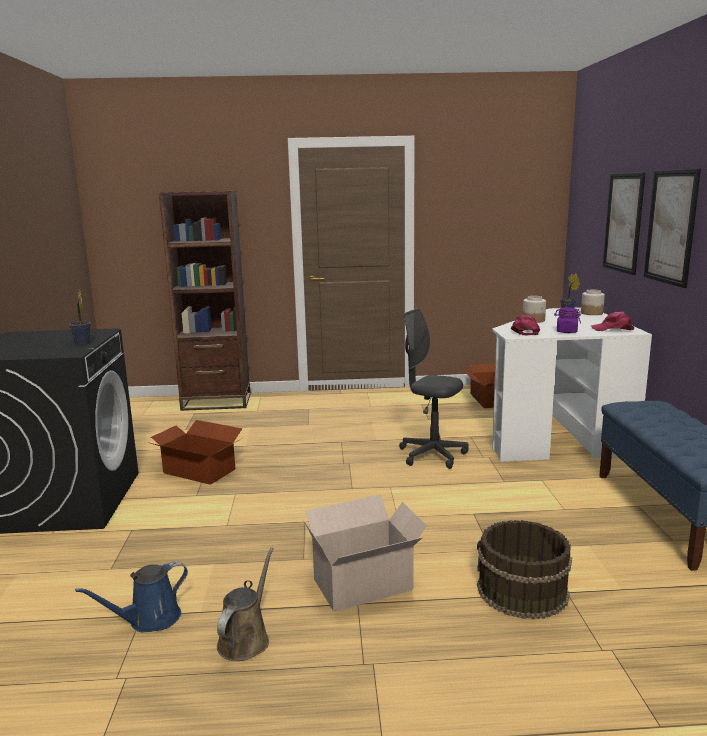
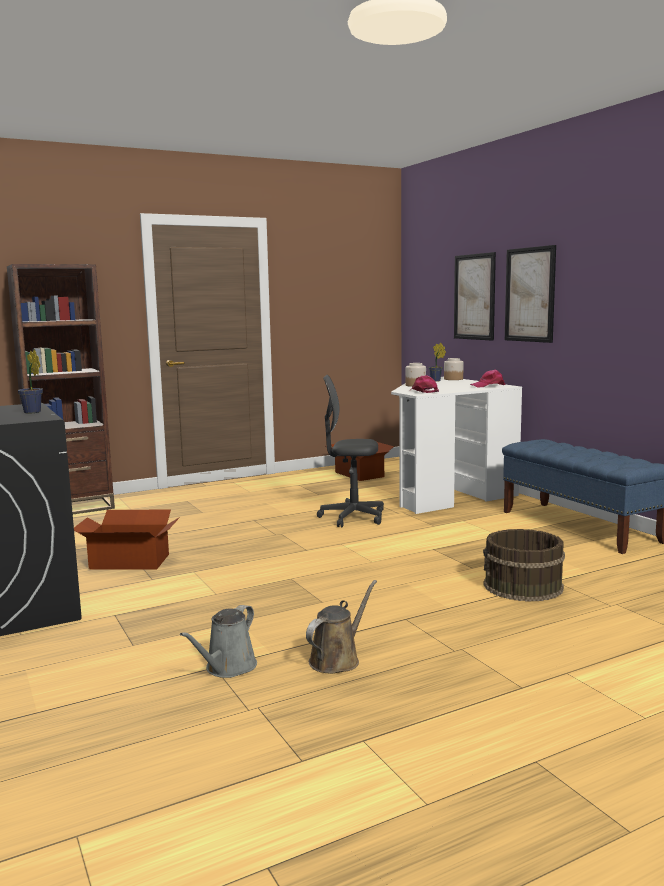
camera: 25 degrees left, 5 degrees down
blue watering can [75,561,188,633] -> grey watering can [180,605,257,678]
brown watering can [217,547,274,661] -> brown watering can turned 45 degrees clockwise [306,580,377,674]
cardboard box [303,495,427,612] -> none
purple jar [554,307,581,333] -> none

